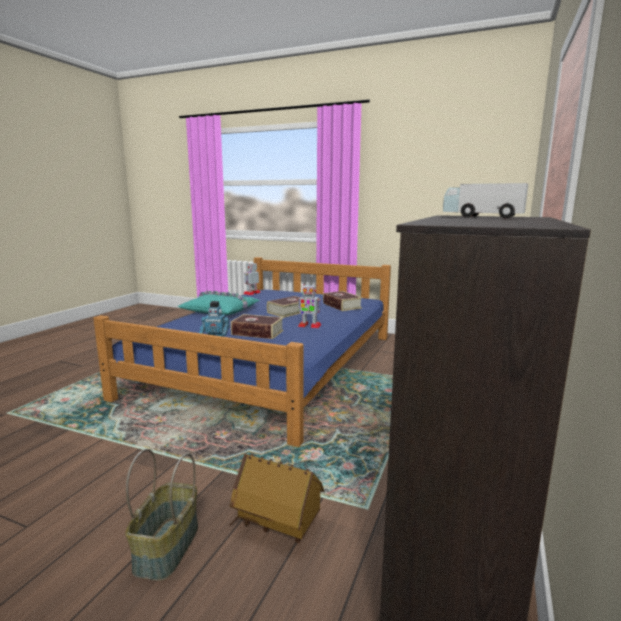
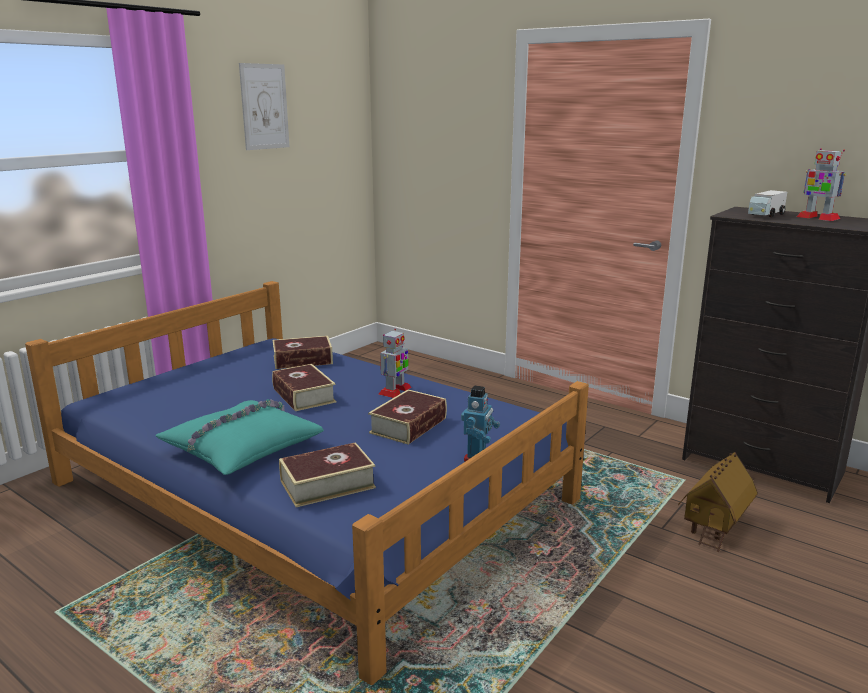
camera: 75 degrees left, 5 degrees up
basket [125,449,198,581] -> none
toy robot [244,263,261,295] -> toy robot moved to [797,148,846,221]
none -> picture [239,63,289,150]
none -> book [279,442,376,507]

